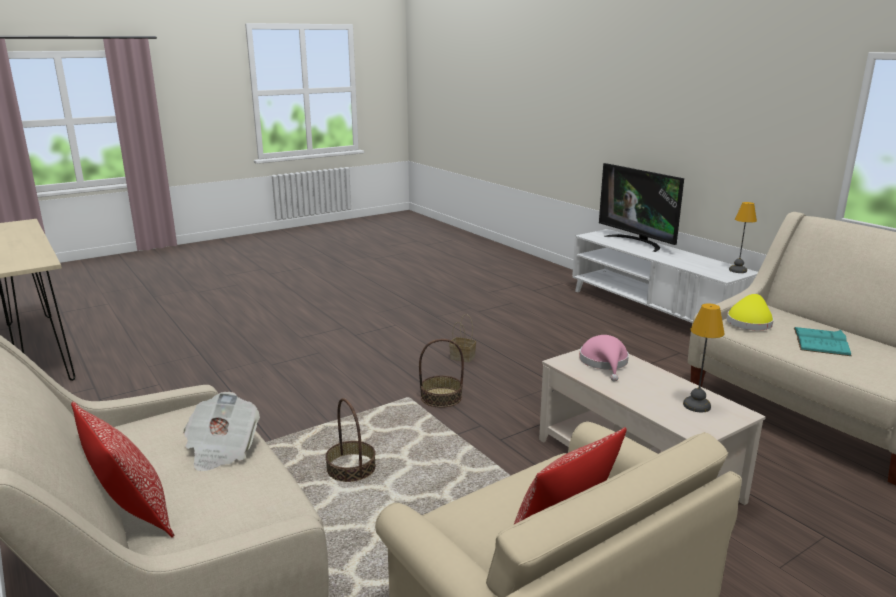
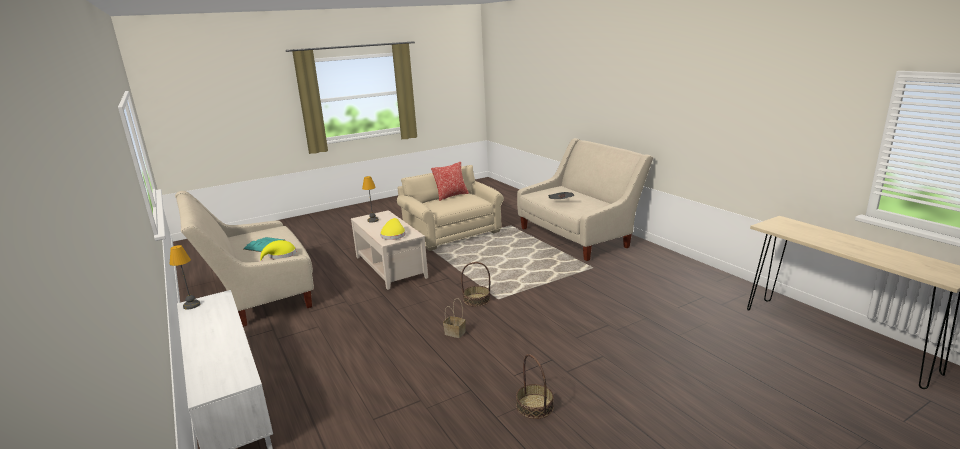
camera: 175 degrees left, 0 degrees up
pillow [71,402,174,538] -> none
basket [325,398,376,482] -> basket moved to [516,354,554,419]
pink hat [579,335,629,381] -> yellow hat [380,218,406,240]
television [599,163,684,252] -> none

